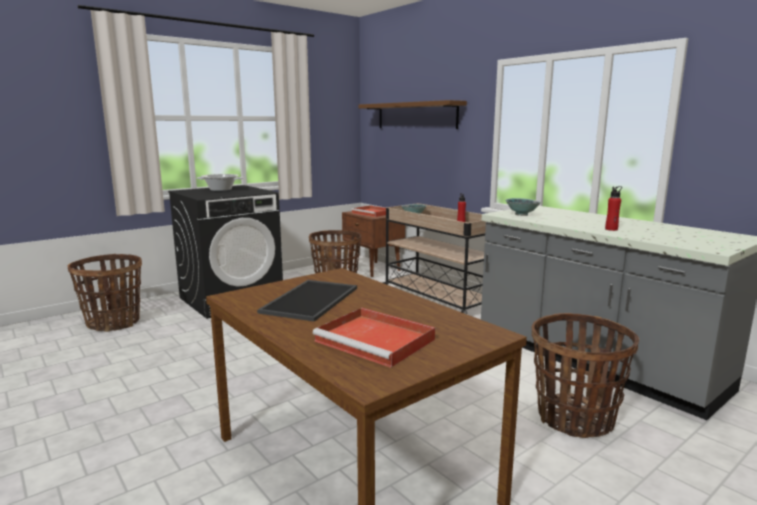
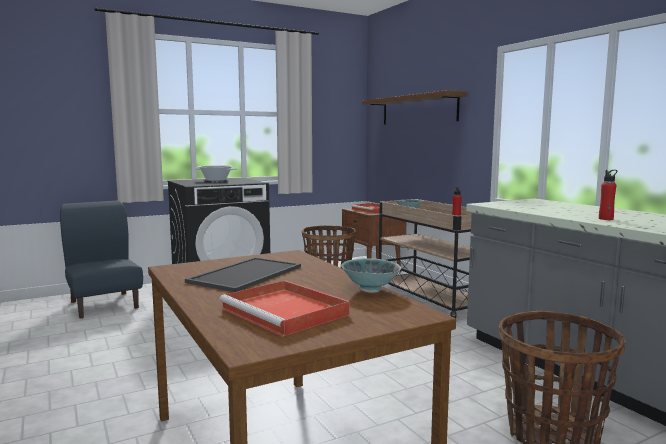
camera: 10 degrees right, 5 degrees down
basket [68,254,142,332] -> blue chair [60,200,143,319]
bowl [505,198,541,216] -> bowl moved to [341,258,401,293]

